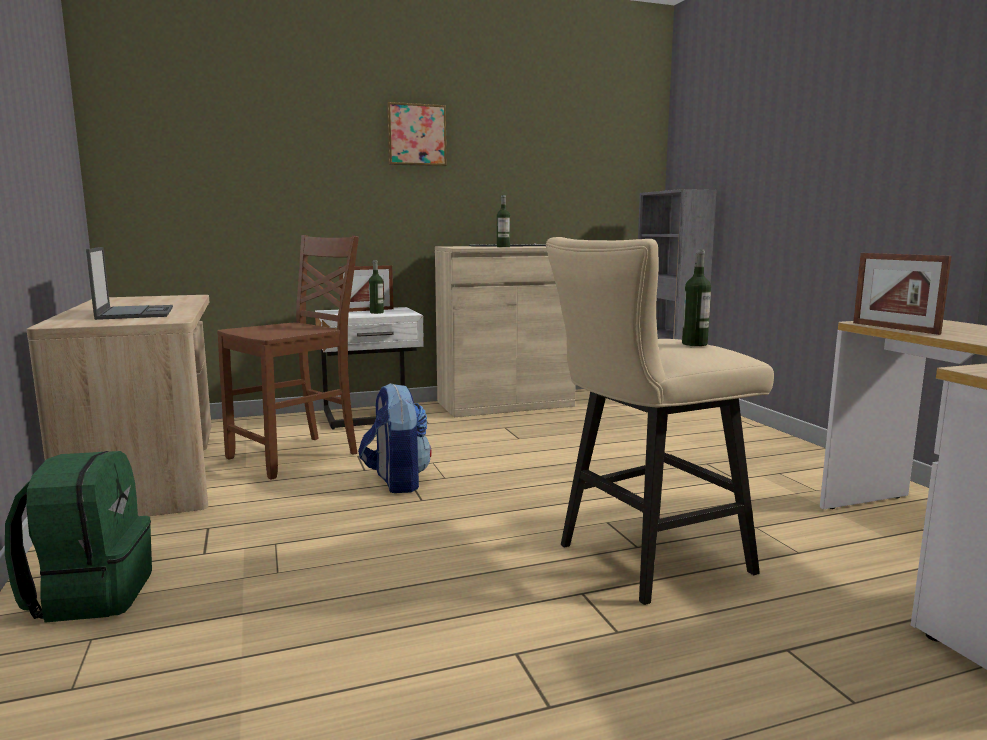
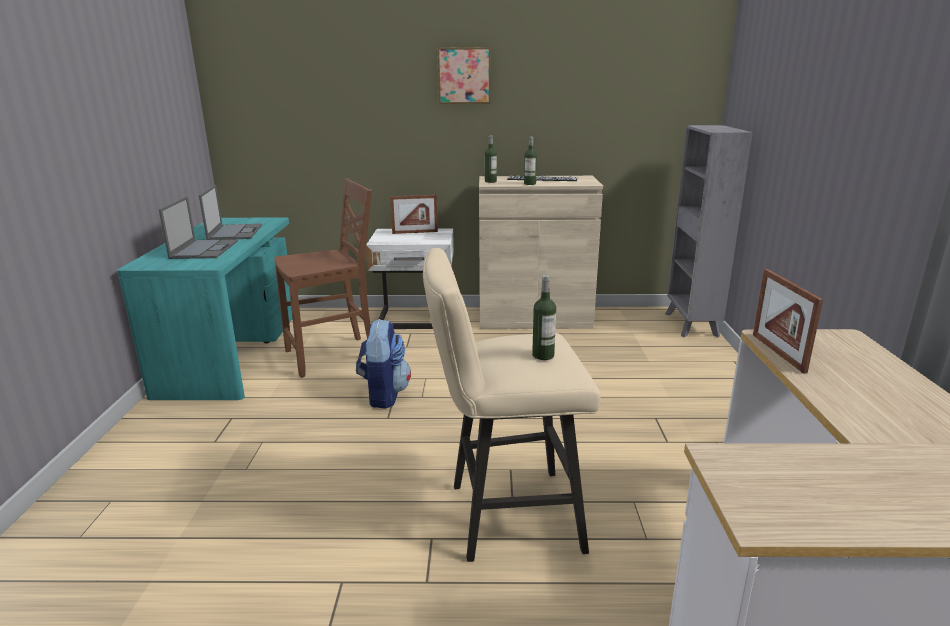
camera: 20 degrees right, 10 degrees up
green backpack [5,451,152,623] -> none
beige desk [26,295,212,516] -> turquoise desk [117,217,292,400]
bottle [369,260,384,314] -> bottle moved to [485,135,497,183]
none -> laptop [199,185,262,240]

